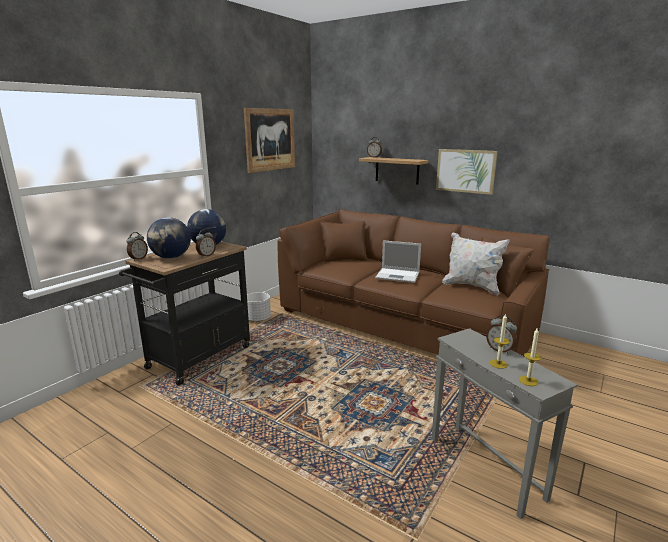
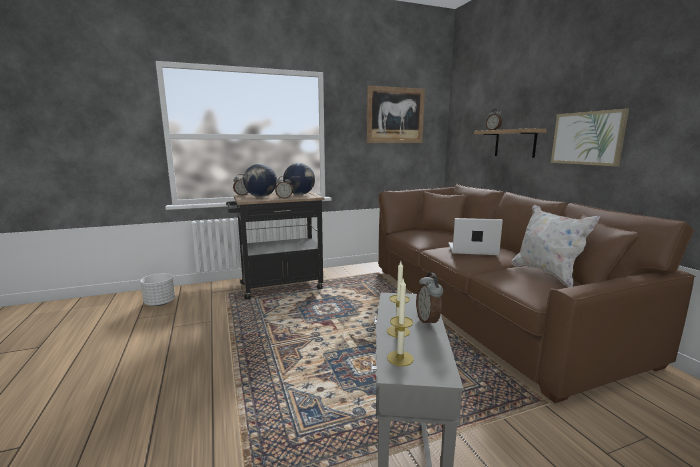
camera: 35 degrees right, 5 degrees down
white planter [247,292,271,322] -> white planter moved to [141,273,175,306]
laptop [375,240,421,283] -> laptop turned 135 degrees clockwise [449,218,503,255]

